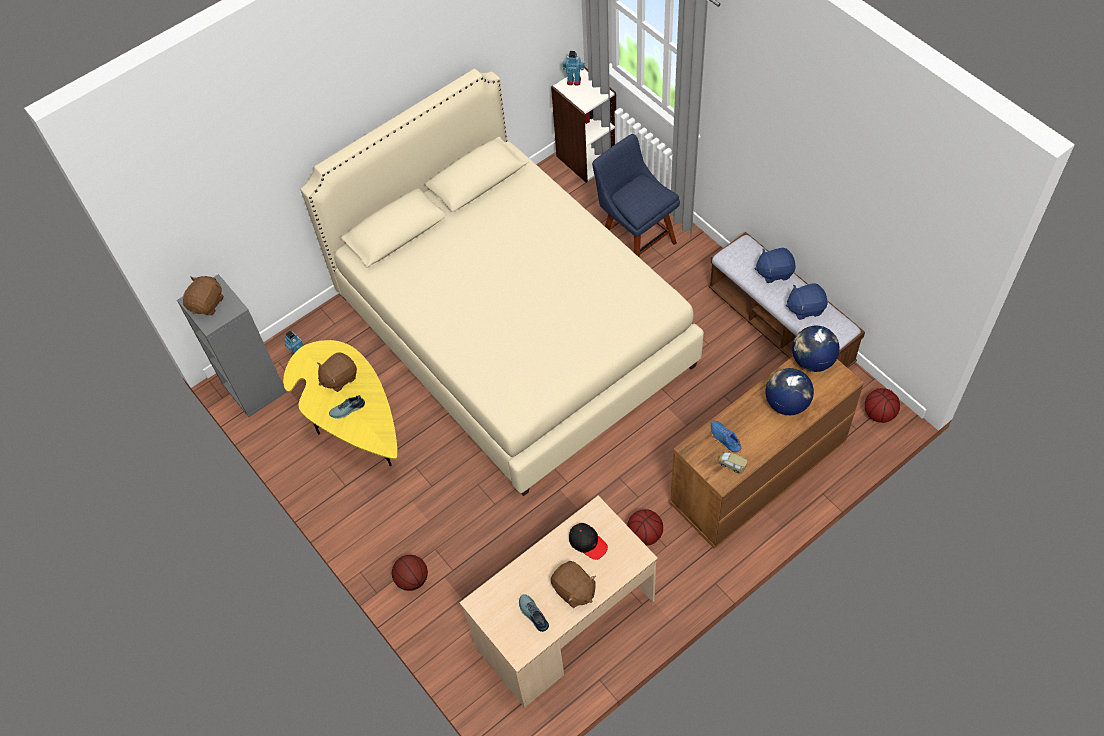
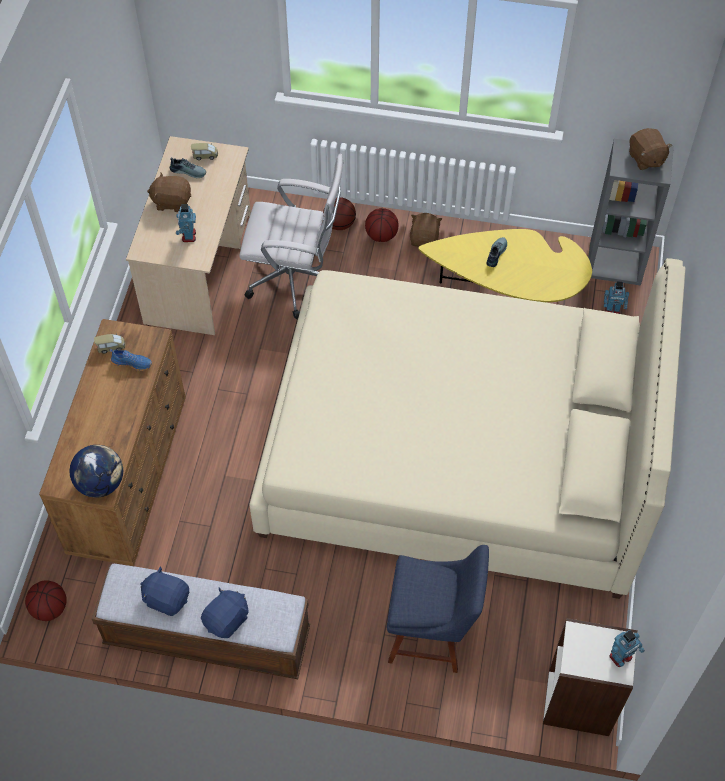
camera: 135 degrees right, 0 degrees up
brown plush toy [317,352,357,392] -> brown plush toy moved to [410,213,442,247]
black cap [569,523,608,560] -> toy robot [176,204,196,242]
basketball [627,509,663,546] -> basketball moved to [365,208,399,242]
globe [766,368,814,415] -> none
blue plush toy [786,283,828,320] -> blue plush toy turned 105 degrees counterclockwise [140,566,189,616]
none -> toy car [191,143,218,160]
none -> white office chair [239,154,344,319]

